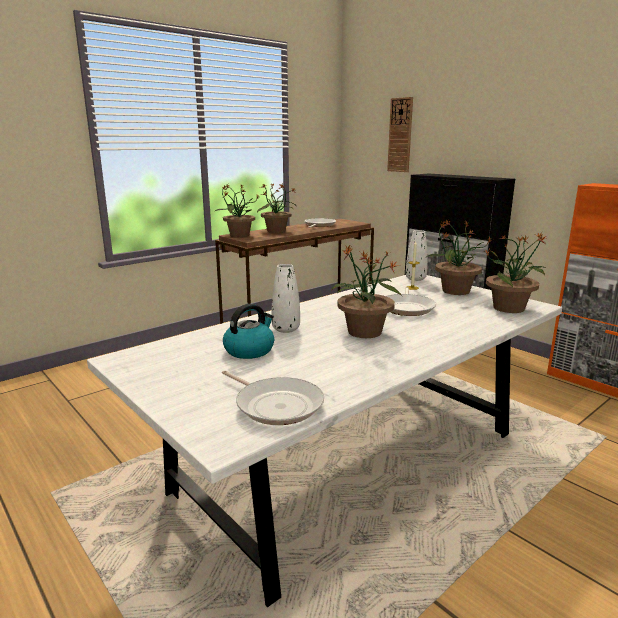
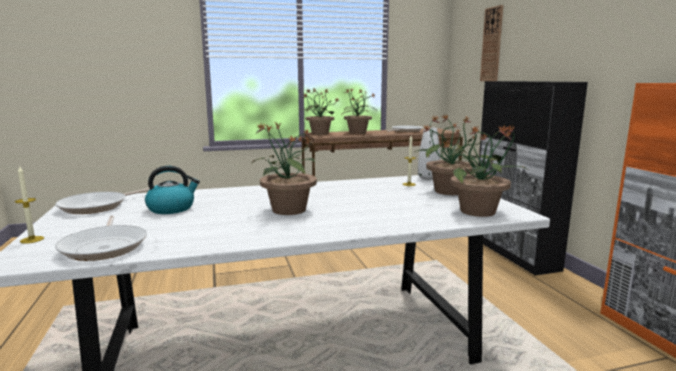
camera: 25 degrees right, 5 degrees down
white vase [272,264,300,333] -> none
frying pan [386,287,436,316] -> frying pan moved to [55,188,150,214]
none -> candle [15,165,44,244]

